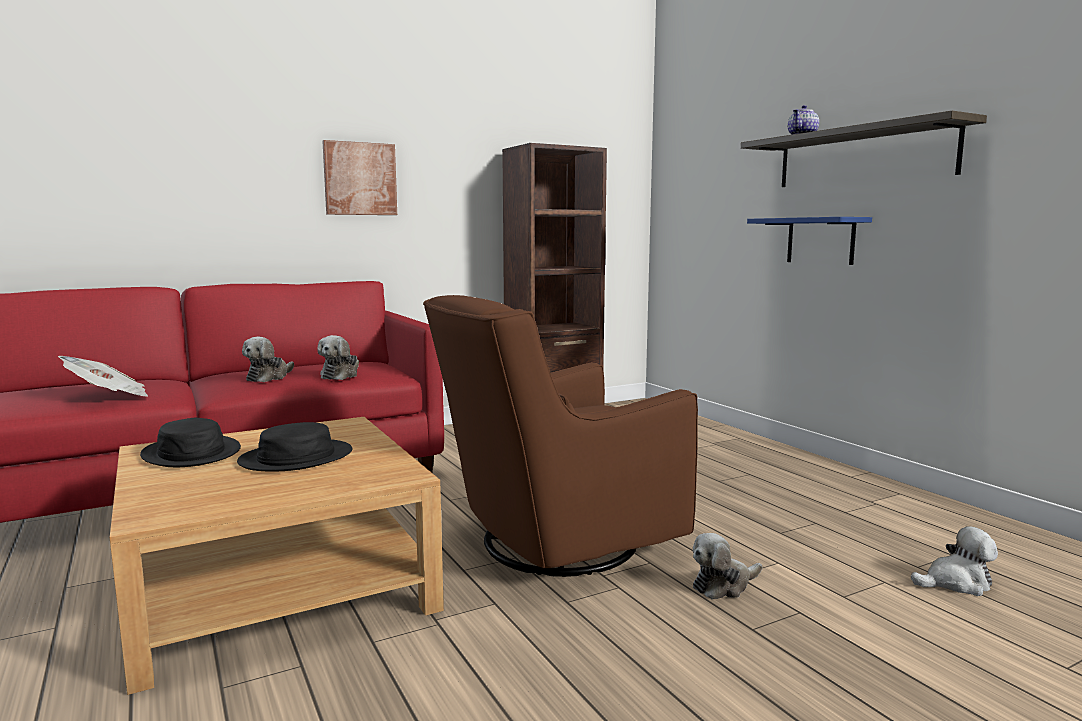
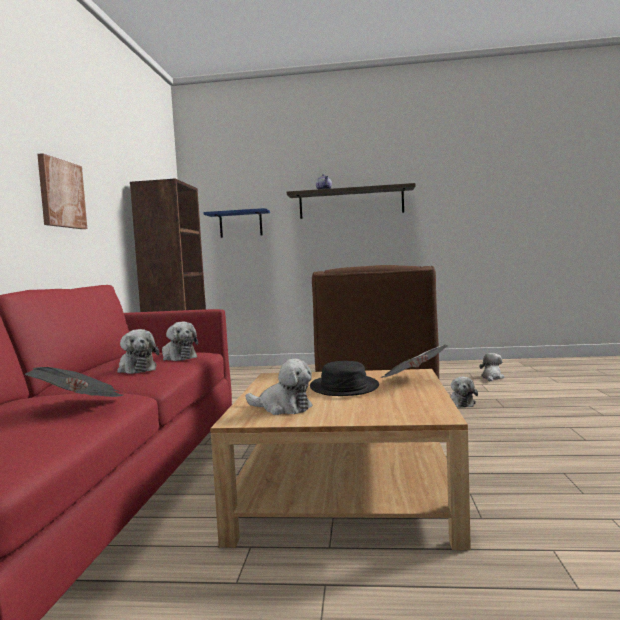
camera: 55 degrees left, 5 degrees down
black hat [140,418,241,467] -> plush toy [246,359,313,415]
blue shelf [747,217,872,265] -> blue shelf moved to [203,208,270,238]
none -> newspaper [380,344,447,378]

